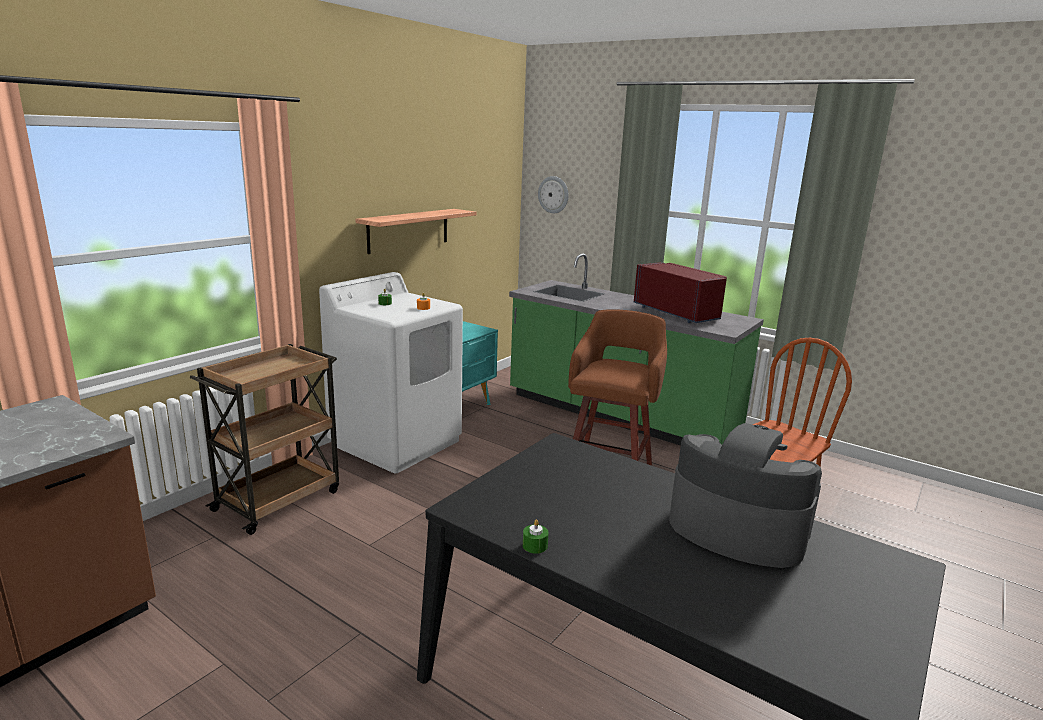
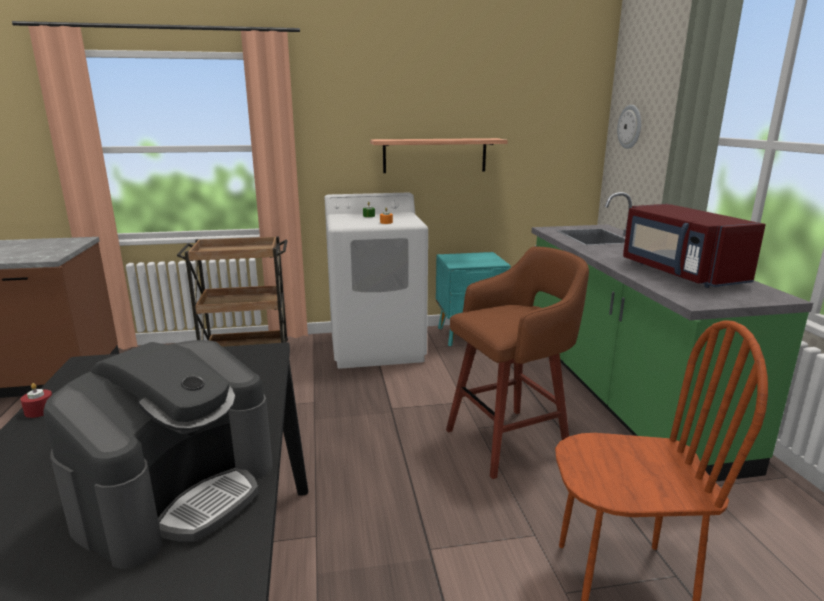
camera: 45 degrees right, 0 degrees up
green candle [523,519,549,554] -> red candle [20,383,52,418]
red microwave [634,262,727,323] -> red microwave turned 150 degrees clockwise [623,204,766,288]
coffee machine [669,423,822,568] -> coffee machine turned 45 degrees clockwise [44,340,273,569]

